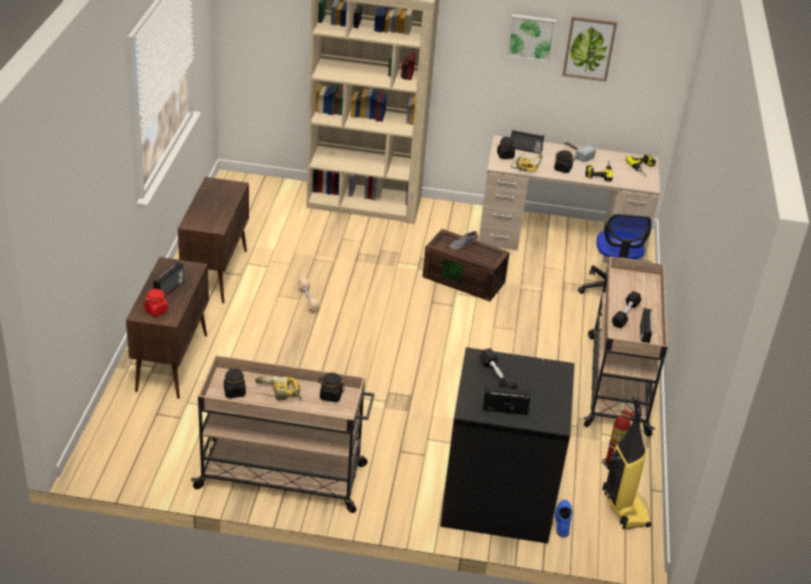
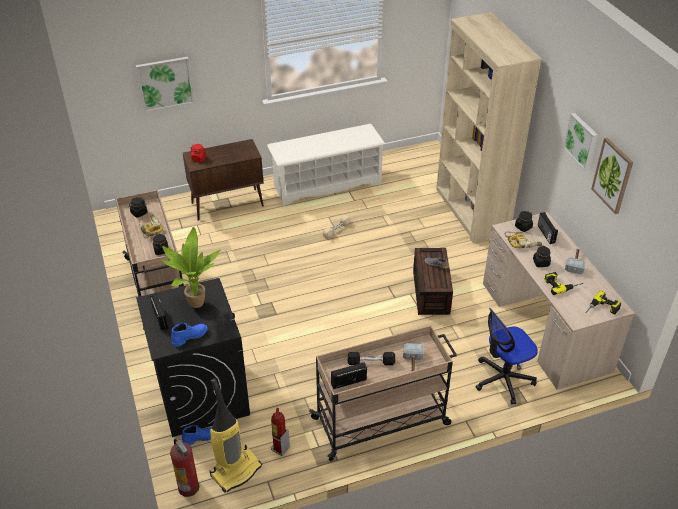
camera: 65 degrees right, 5 degrees up
radio [153,262,184,298] -> none
brown cabinet [178,177,249,304] -> white shoe rack [267,124,385,206]
black dumbbell [479,348,518,389] -> potted plant [162,227,220,308]
none -> picture [136,57,195,113]
none -> fire extinguisher [170,439,199,497]
none -> blue boot [171,323,208,347]
none -> hammer [403,343,424,371]

